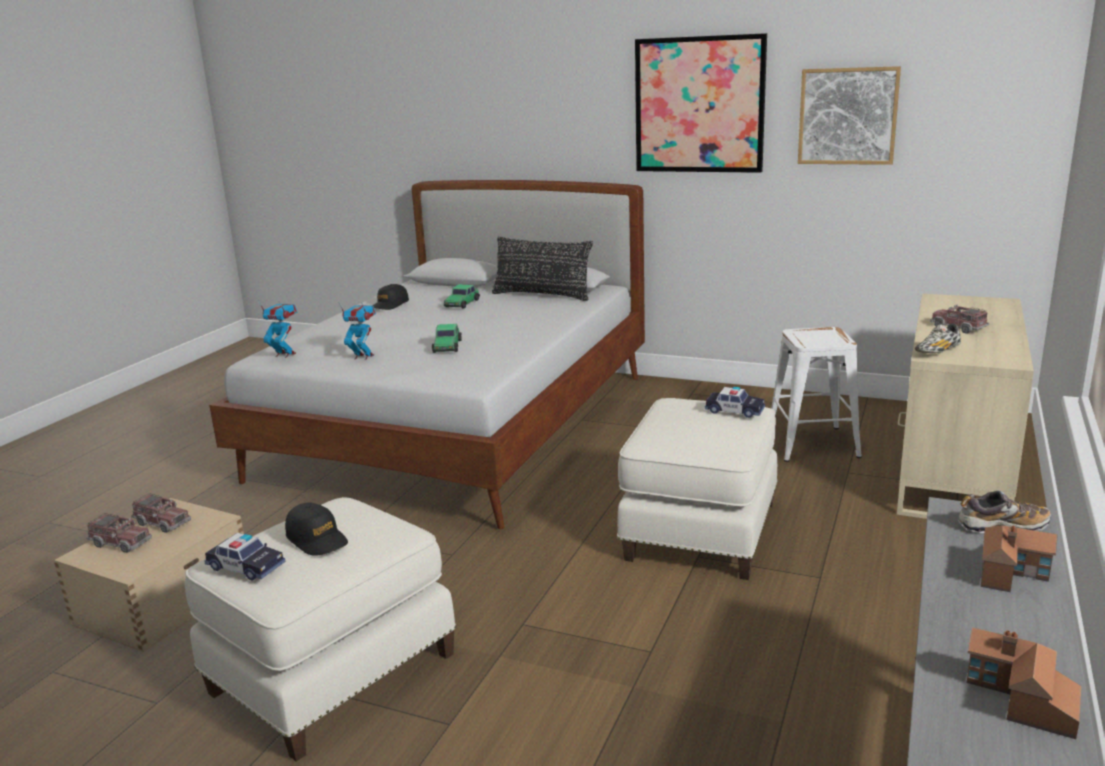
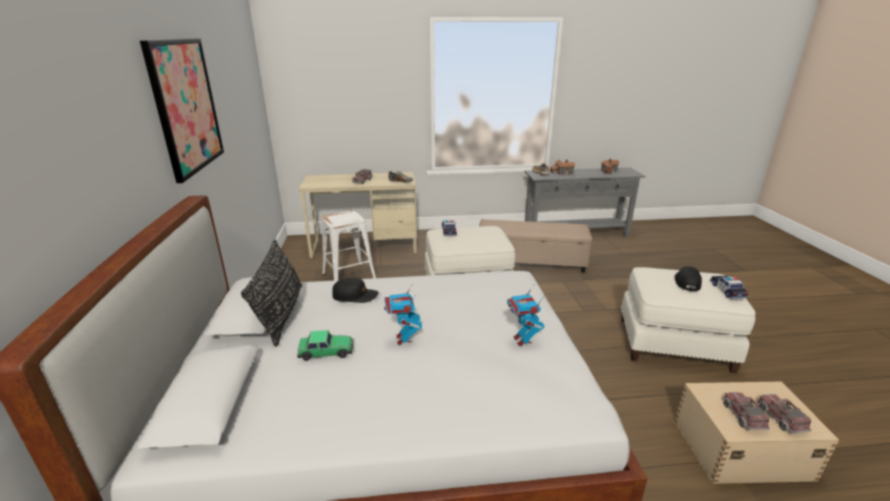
camera: 120 degrees left, 5 degrees up
toy robot [258,301,297,358] -> toy robot moved to [384,283,422,345]
black cap [373,284,409,310] -> black cap moved to [332,278,379,303]
toy car [432,324,462,353] -> none
picture [798,66,901,165] -> none
none -> beige ottoman [479,219,592,273]

